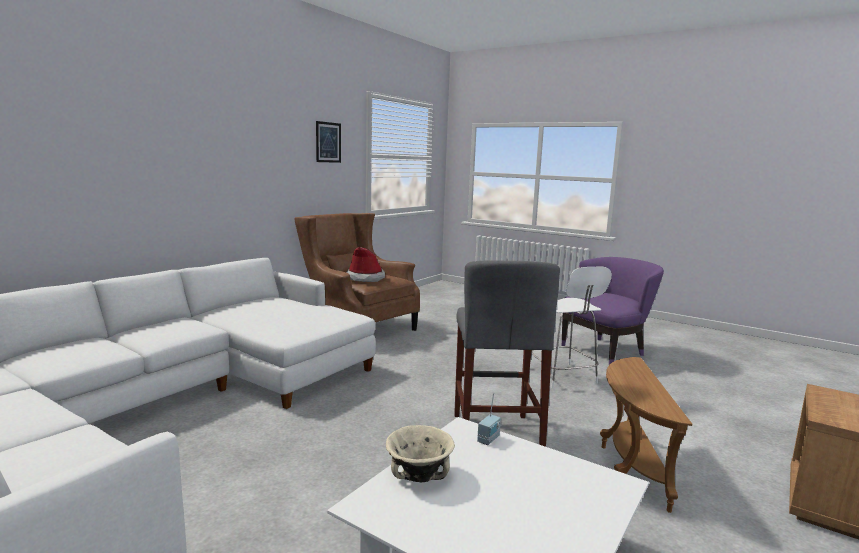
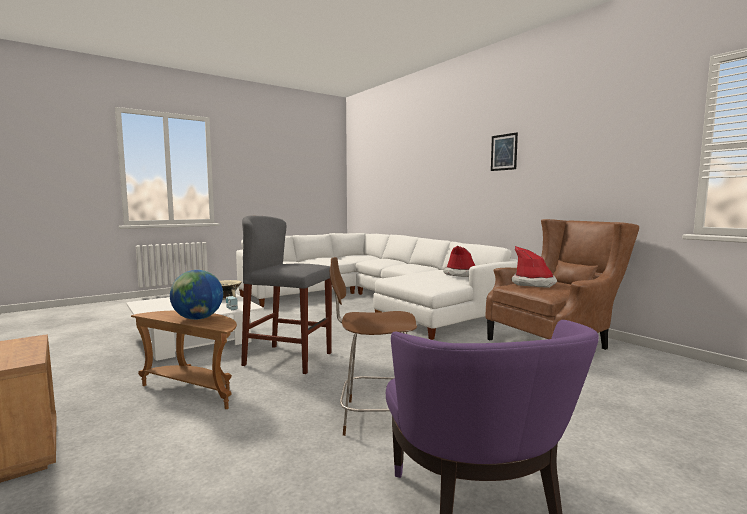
camera: 110 degrees right, 5 degrees down
picture [316,121,341,163] -> picture moved to [491,132,518,171]
white stool [531,266,612,388] -> brown stool [330,257,417,436]
none -> globe [170,270,223,320]
none -> hat [443,246,476,277]

